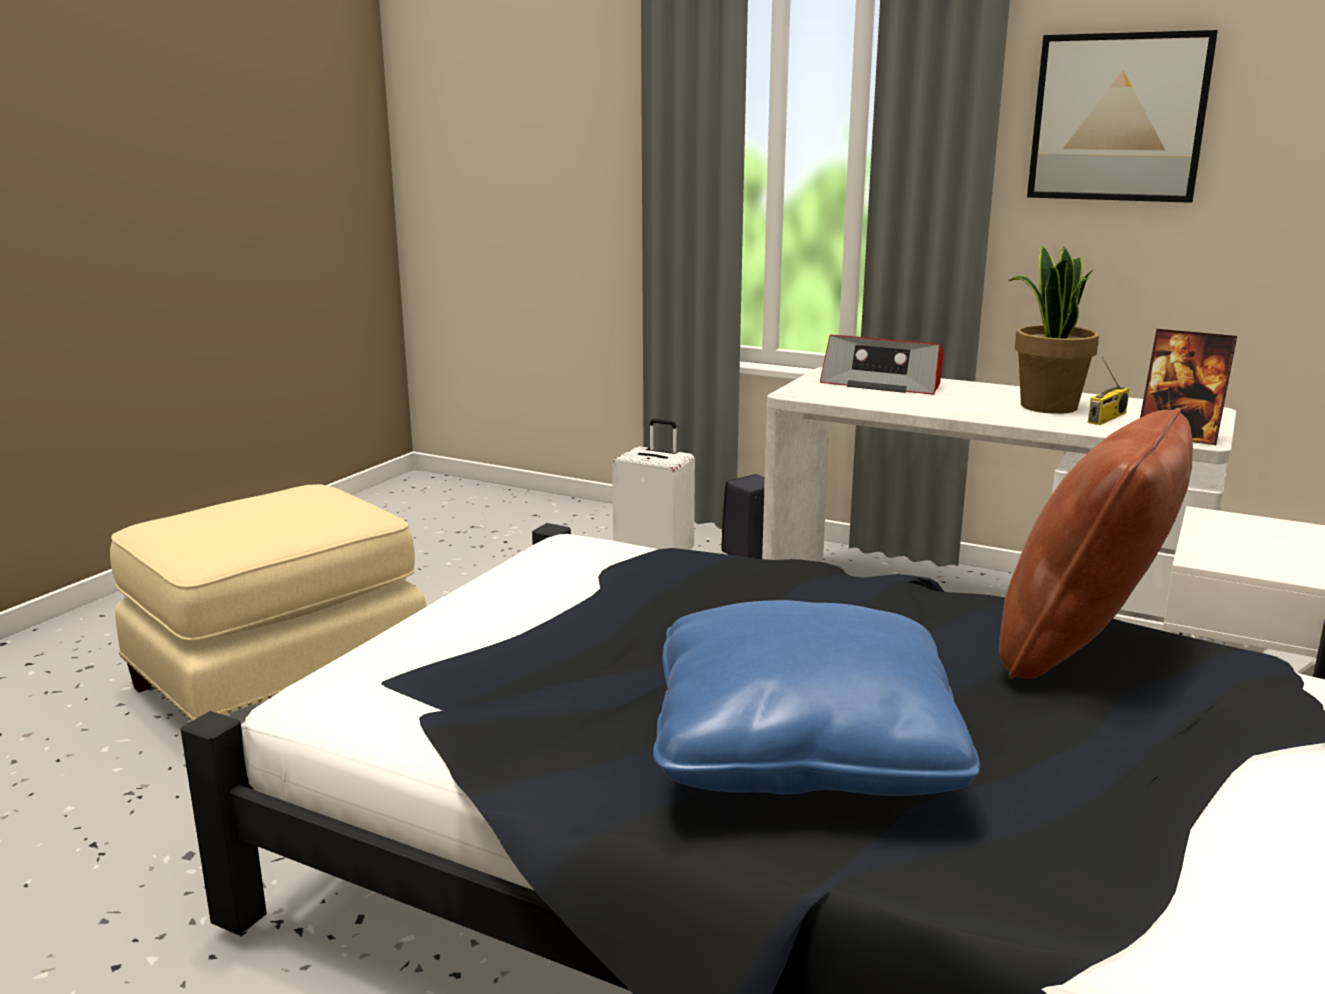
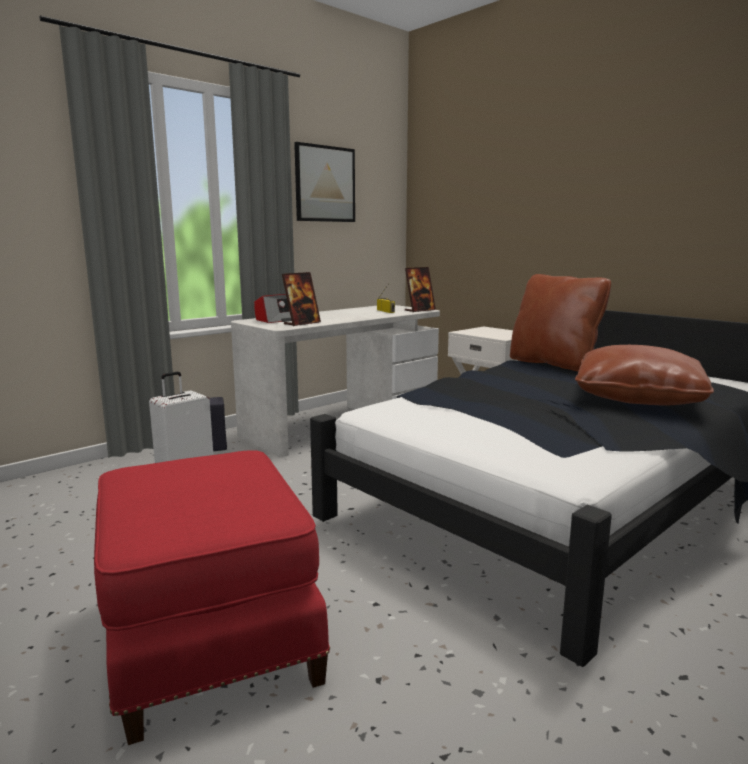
camera: 70 degrees left, 5 degrees down
beige ottoman [110,484,426,721] -> red ottoman [94,451,330,745]
blue pillow [653,600,980,796] -> brown pillow [575,345,714,405]
potted plant [1009,246,1099,414] -> none
none -> picture frame [282,272,321,326]

